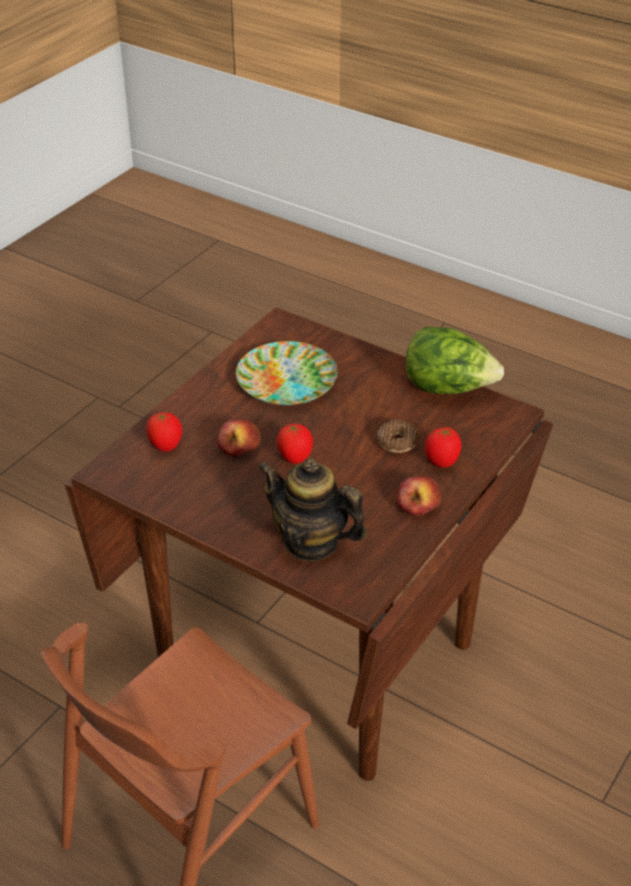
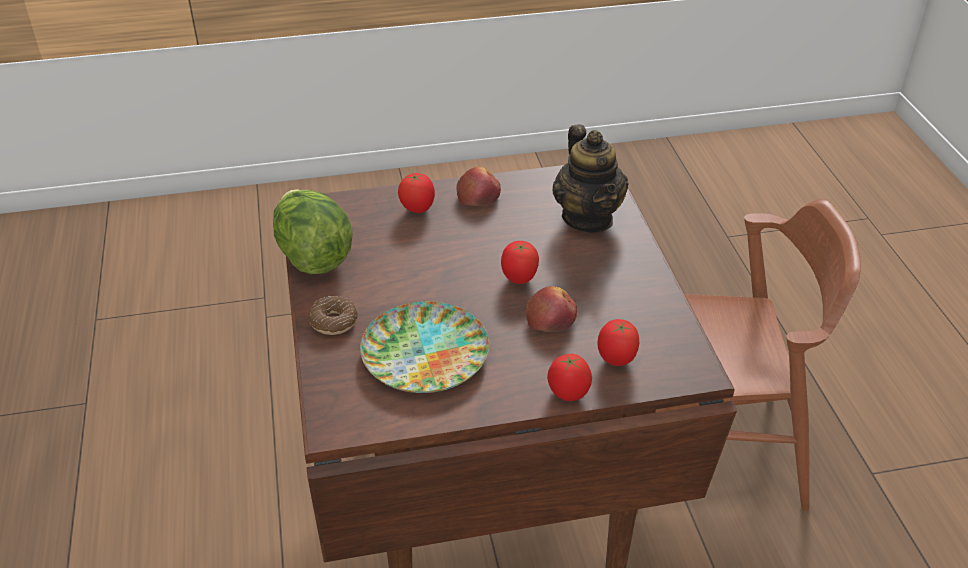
camera: 135 degrees left, 0 degrees up
donut [376,420,419,453] -> donut moved to [308,296,358,335]
none -> tomato [547,354,592,401]

